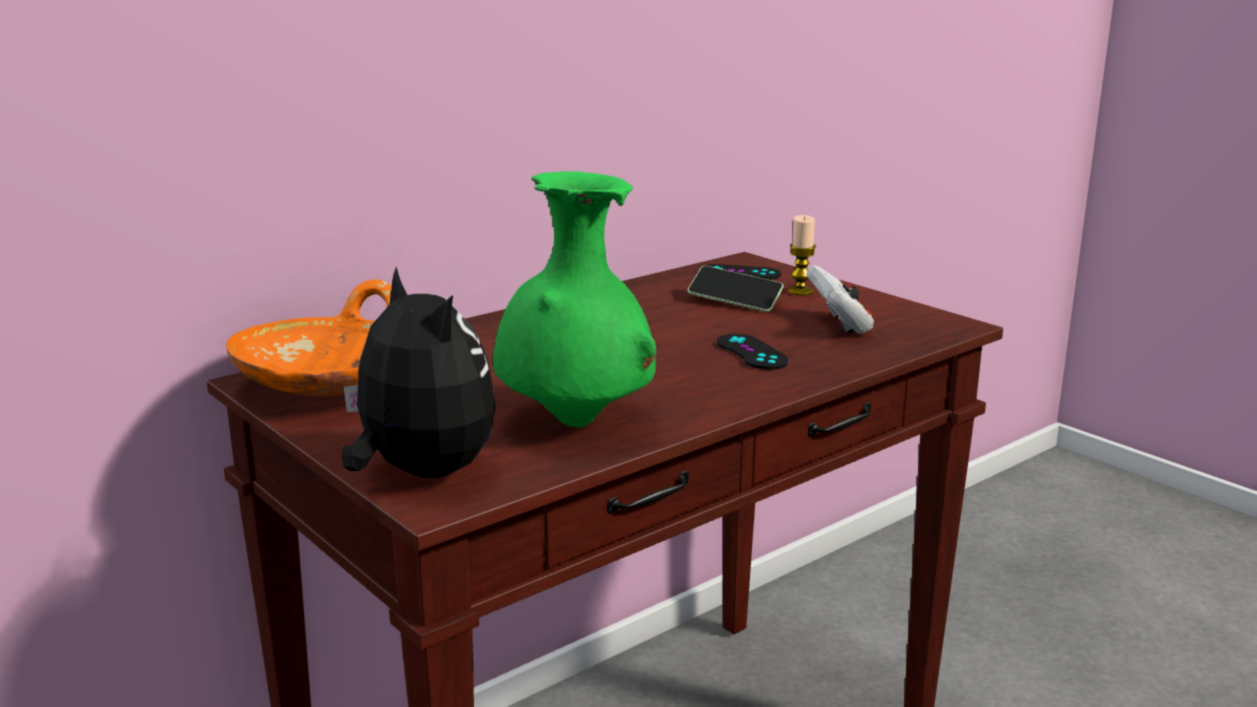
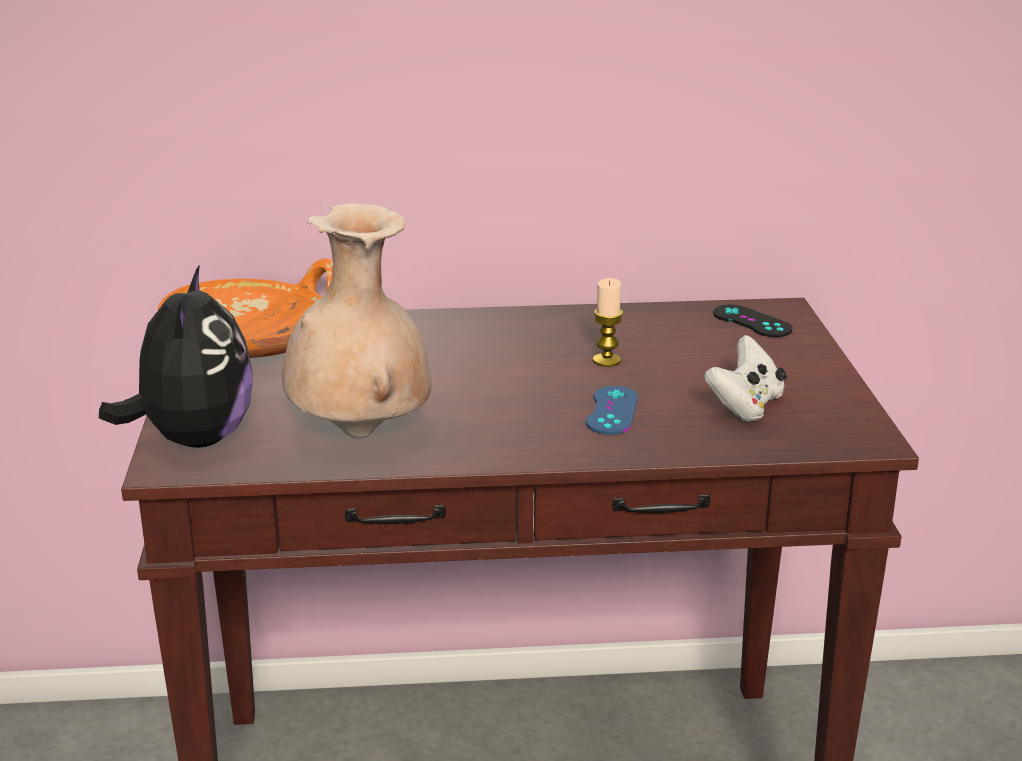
camera: 35 degrees right, 5 degrees up
green vase [493,171,656,427] -> beige vase [282,203,432,439]
phone [687,266,784,312] -> none
black game controller [717,334,789,370] -> blue game controller [586,386,638,435]
candle [788,215,816,296] -> candle moved to [593,278,623,367]

